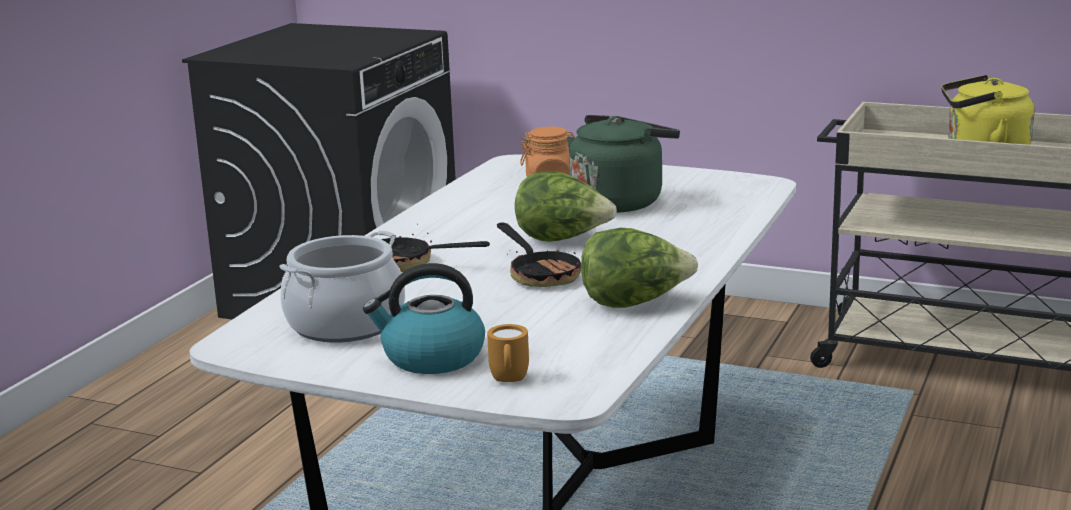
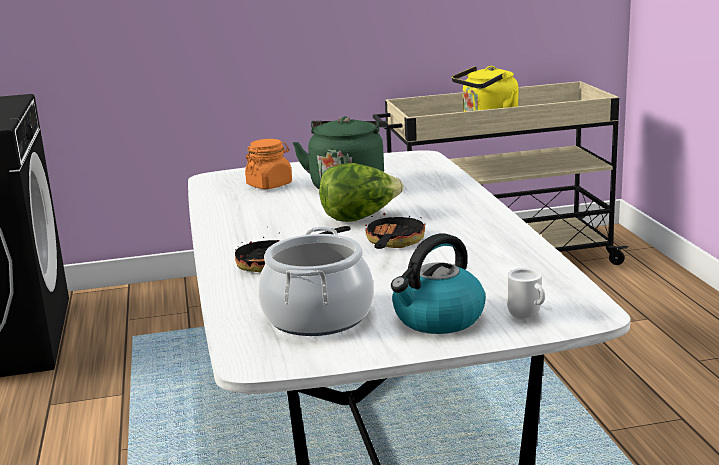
camera: 35 degrees left, 0 degrees up
orange mug [487,324,529,382] -> white mug [506,268,545,319]
frying pan [497,223,581,287] -> frying pan turned 105 degrees counterclockwise [365,213,425,249]
lettuce [581,228,698,308] -> none

